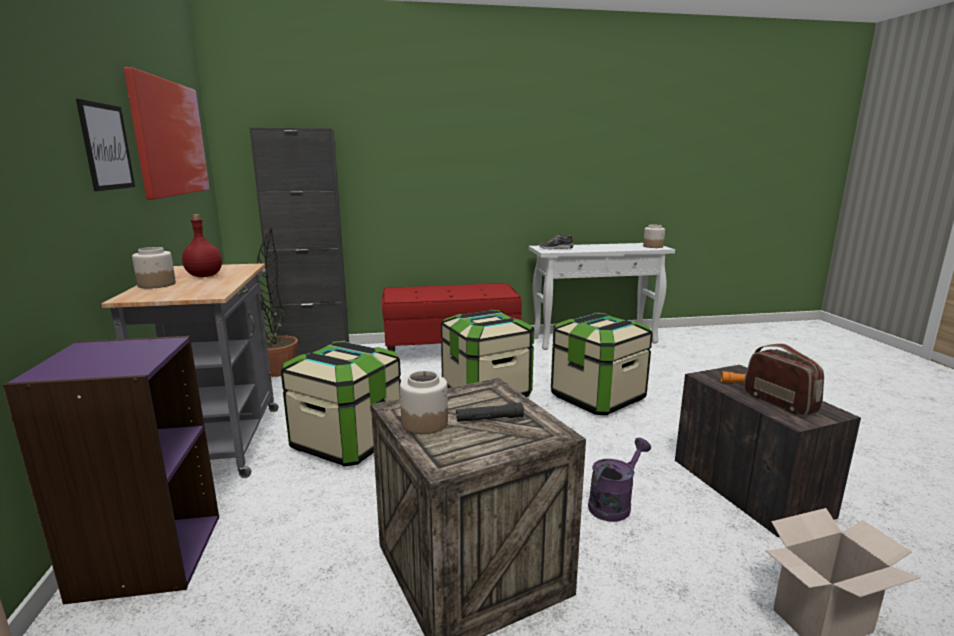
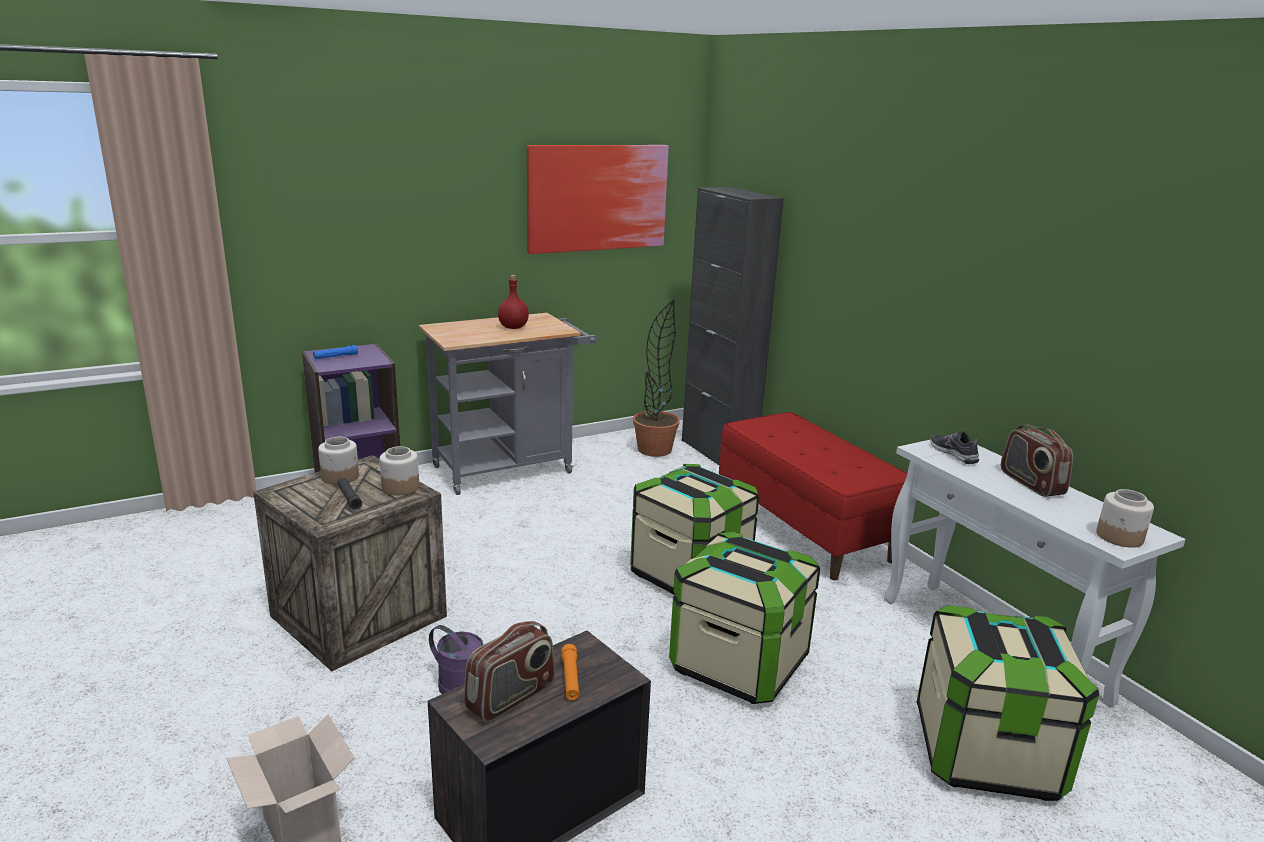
camera: 70 degrees right, 5 degrees up
picture [76,99,135,191] -> none
jar [132,247,176,289] -> jar moved to [379,446,419,495]
storage box [281,341,401,467] -> storage box moved to [917,605,1099,801]
none -> blue flashlight [313,345,358,359]
none -> radio [1001,425,1073,497]

